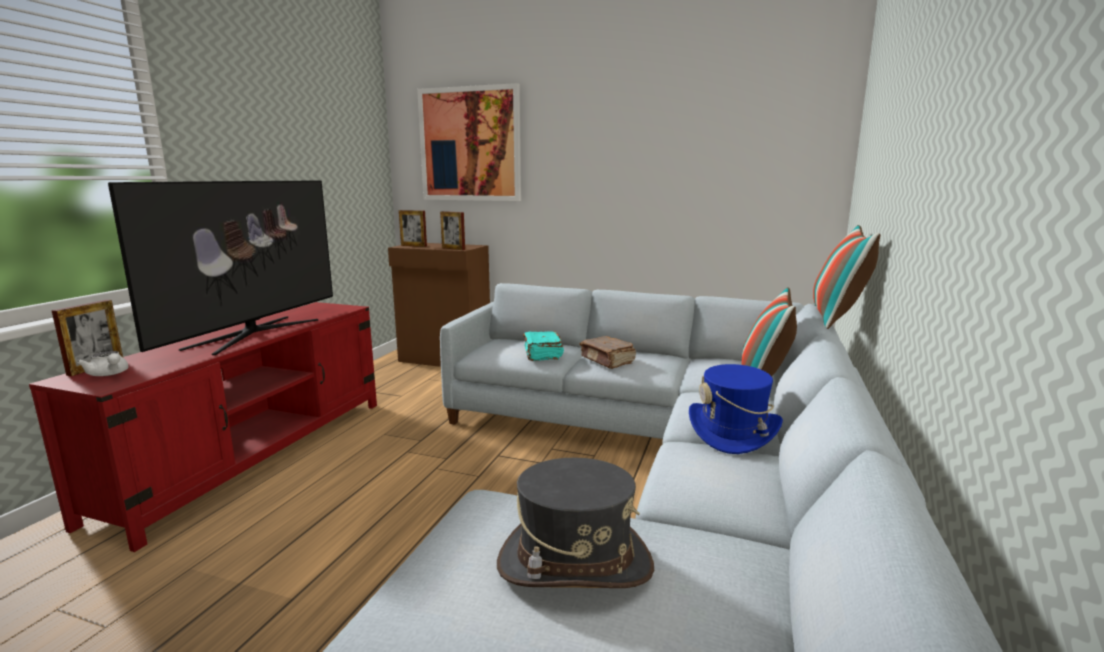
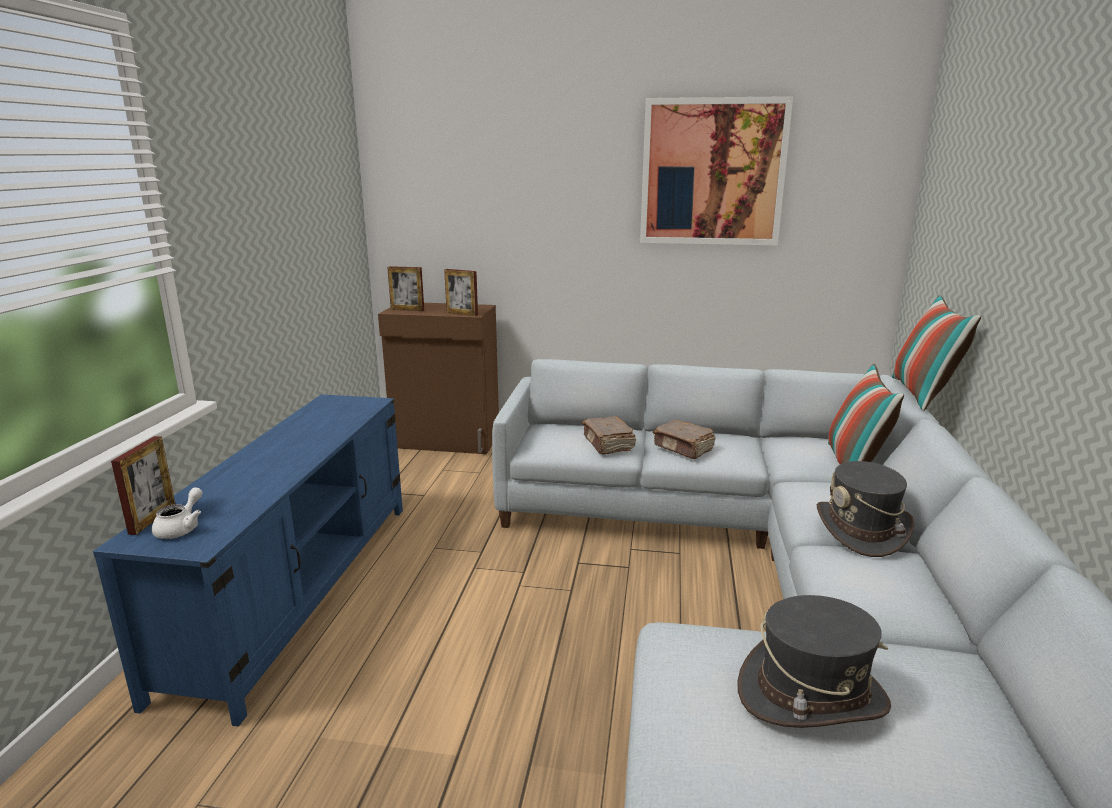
camera: 10 degrees left, 5 degrees up
red tv stand [29,302,377,552] -> blue tv stand [93,394,403,727]
white teapot [77,351,129,376] -> white teapot turned 105 degrees counterclockwise [152,487,202,539]
television [108,180,333,355] -> none
picture [417,83,521,201] -> picture moved to [640,96,793,246]
turquoise book [523,331,564,361] -> brown book [582,416,636,455]
blue hat [689,364,783,454] -> grey hat [817,461,914,557]

